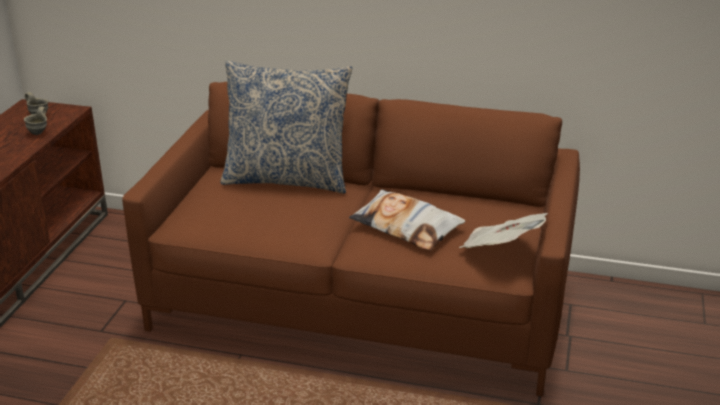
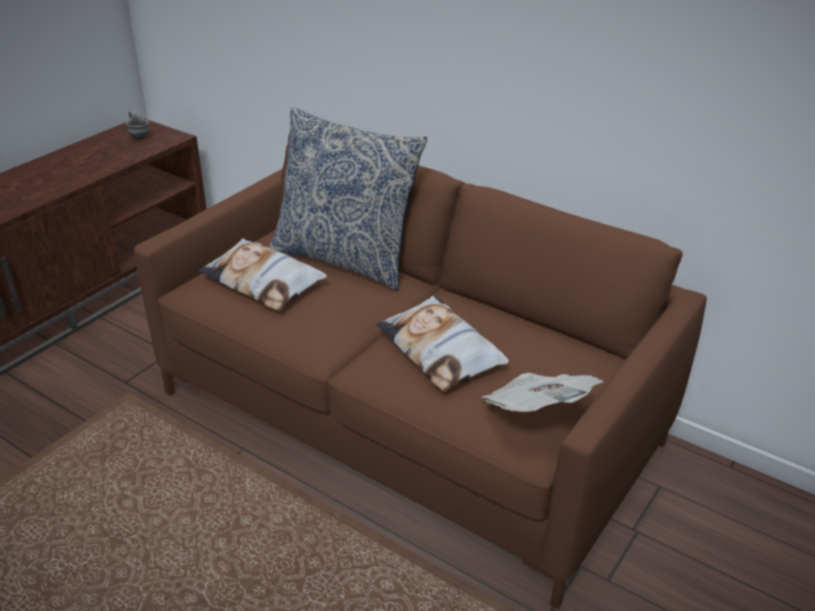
camera: 20 degrees right, 5 degrees up
grey mug [24,106,47,135] -> none
none -> pillow [198,238,327,311]

